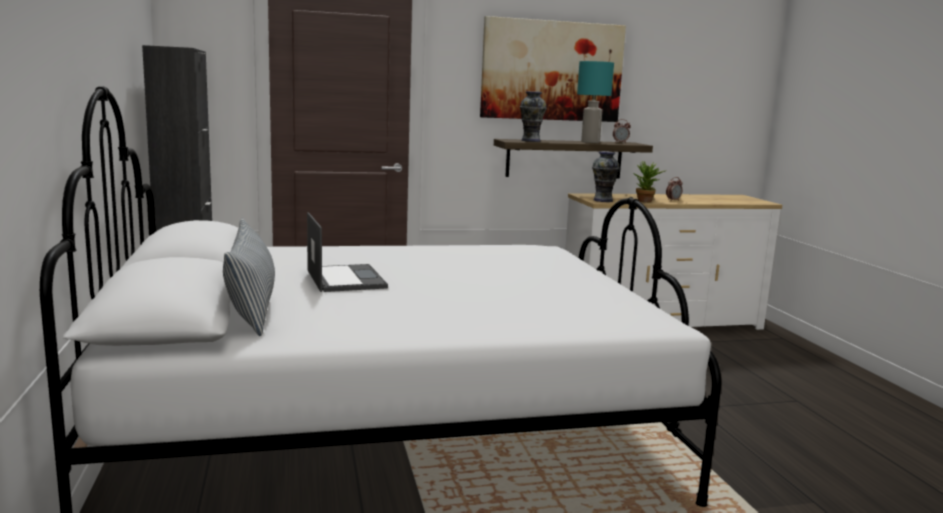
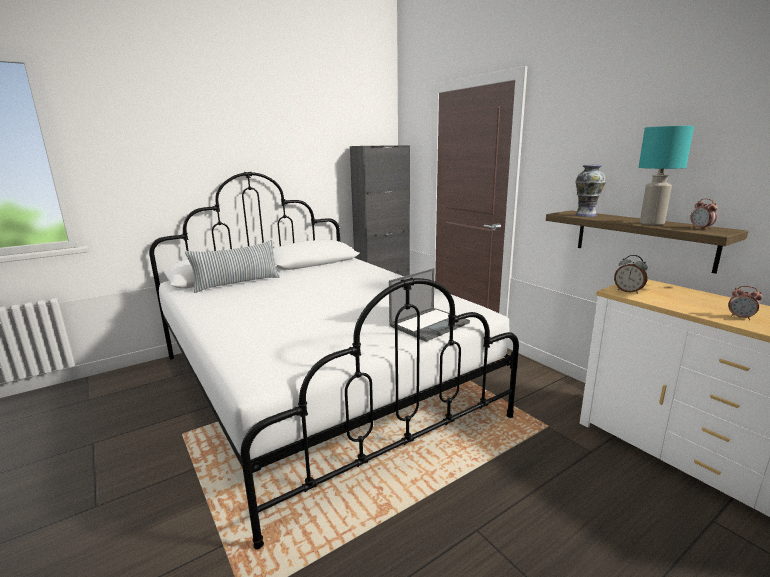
camera: 70 degrees right, 5 degrees up
laptop [307,212,388,292] -> laptop moved to [389,268,470,342]
picture [480,16,626,122] -> none
vase [592,151,620,202] -> alarm clock [614,255,648,294]
potted plant [633,161,666,203] -> none

